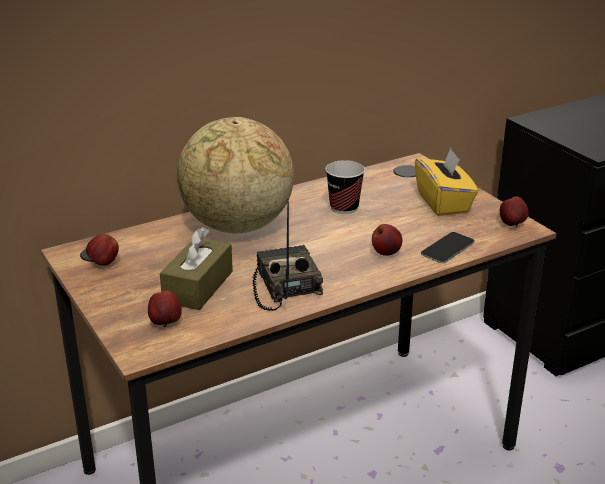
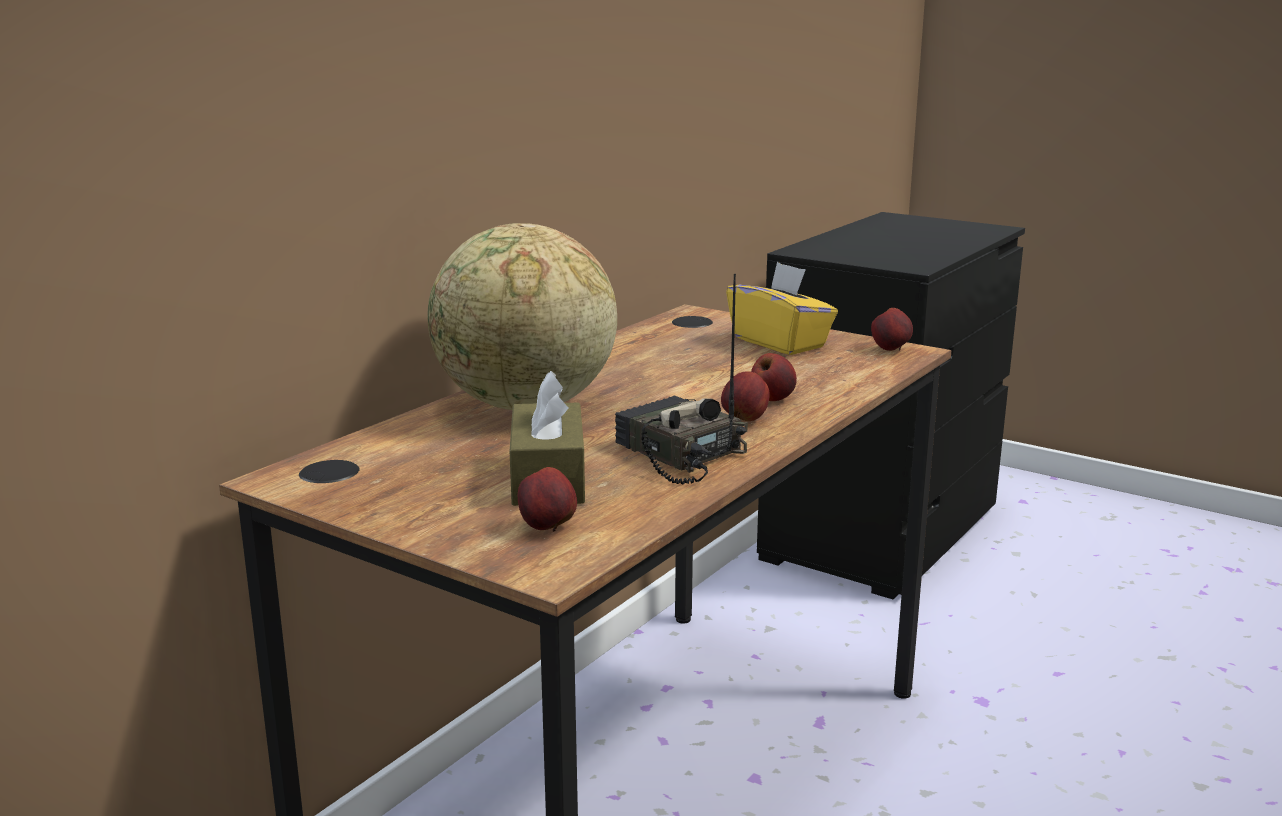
camera: 25 degrees left, 10 degrees down
apple [86,234,119,266] -> apple moved to [721,371,770,421]
cup [325,160,365,214] -> none
phone [421,232,474,263] -> none

